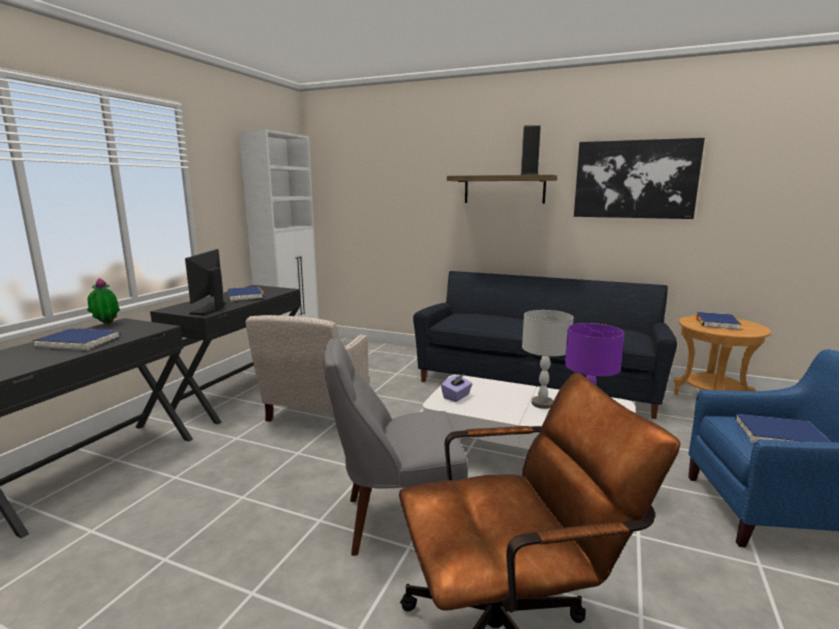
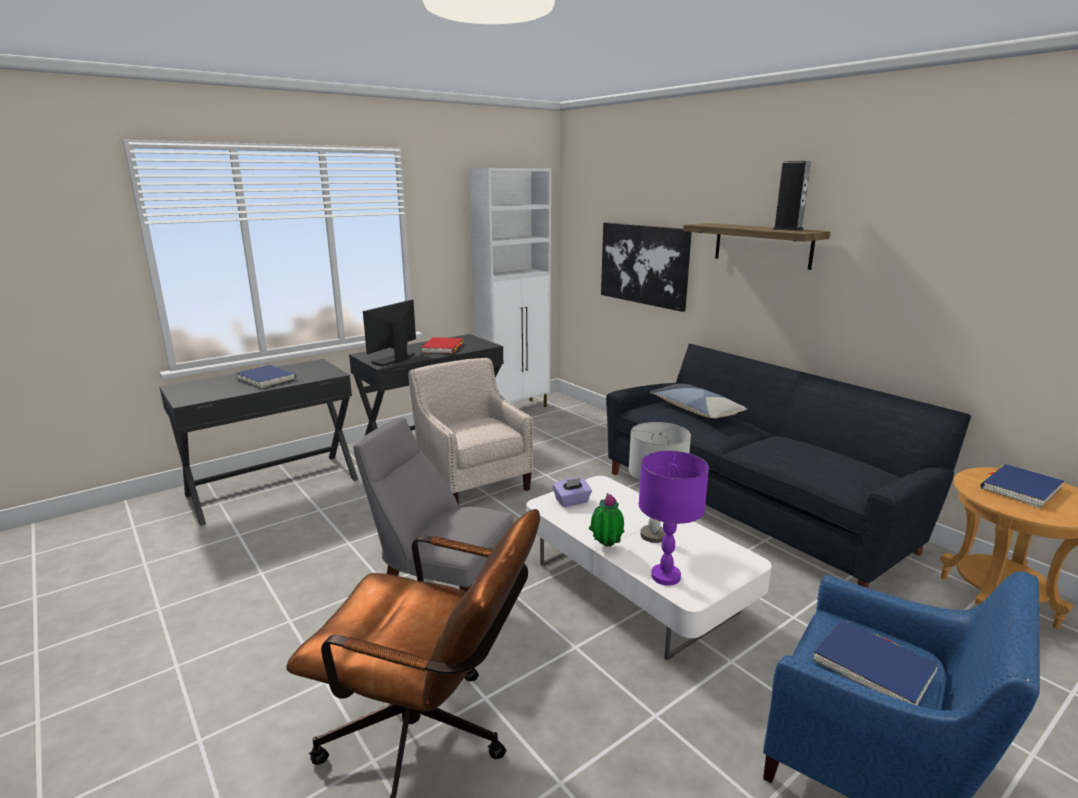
camera: 30 degrees right, 5 degrees up
potted plant [87,278,120,324] -> potted plant moved to [589,493,625,547]
blue book [228,286,264,302] -> red book [421,337,463,353]
beige armchair [246,315,369,422] -> beige armchair turned 105 degrees clockwise [408,358,533,505]
picture [574,138,705,219] -> picture moved to [601,222,692,312]
none -> pillow [650,383,747,419]

